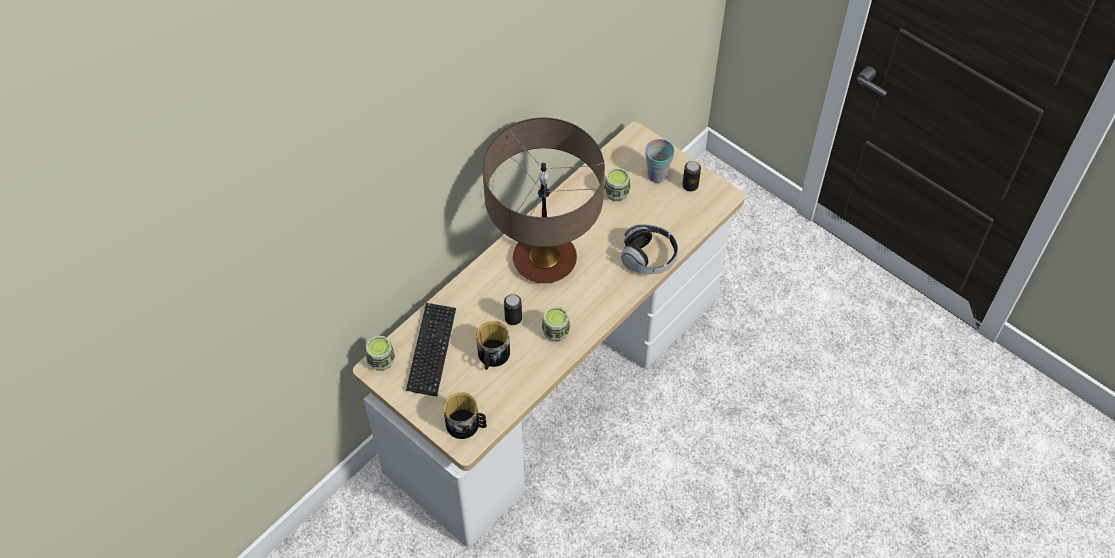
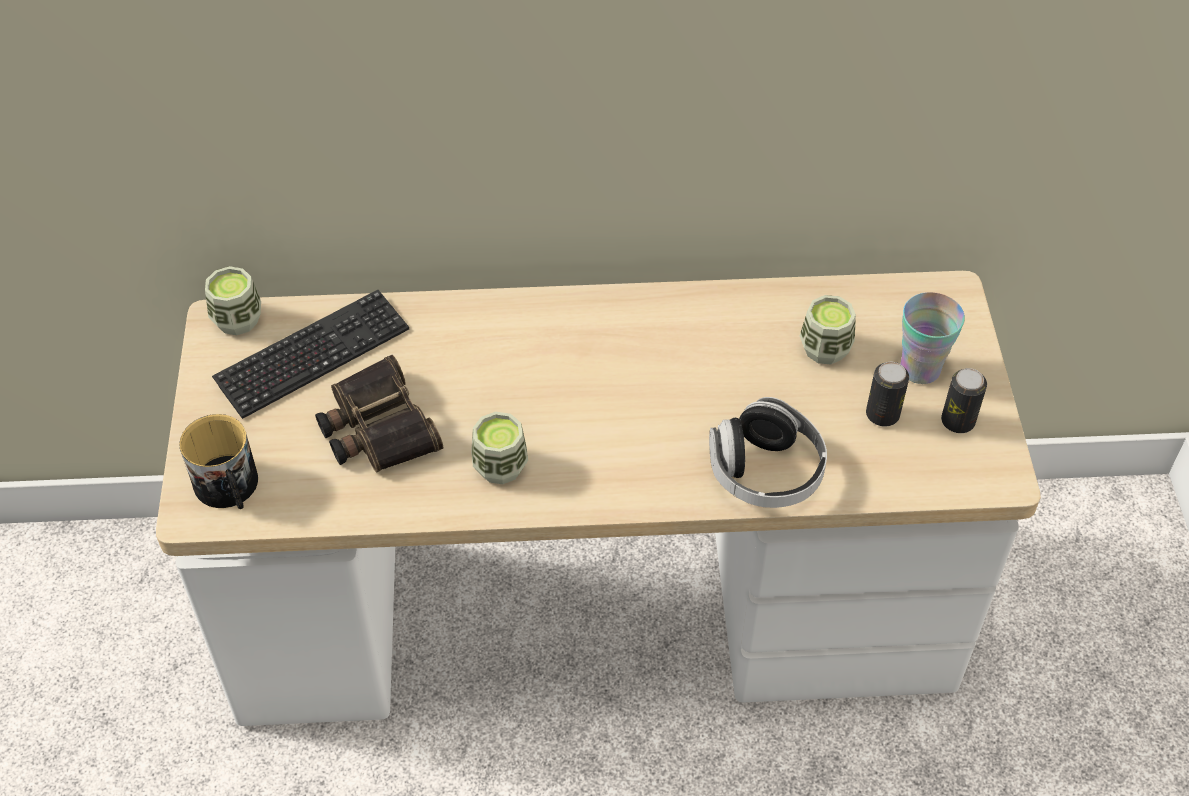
camera: 45 degrees right, 5 degrees down
mug [476,321,510,370] -> binoculars [315,355,443,473]
table lamp [482,117,605,283] -> none
can [504,294,522,325] -> can moved to [866,362,909,426]

